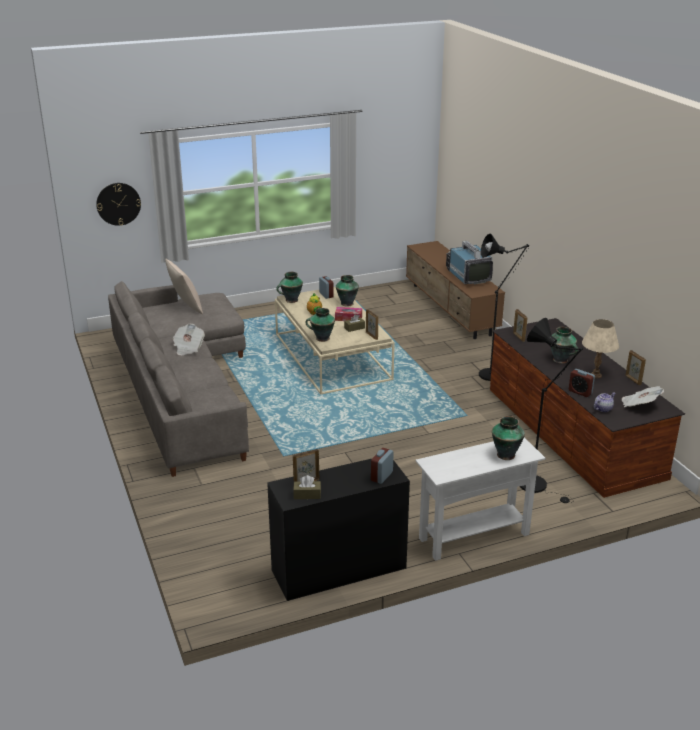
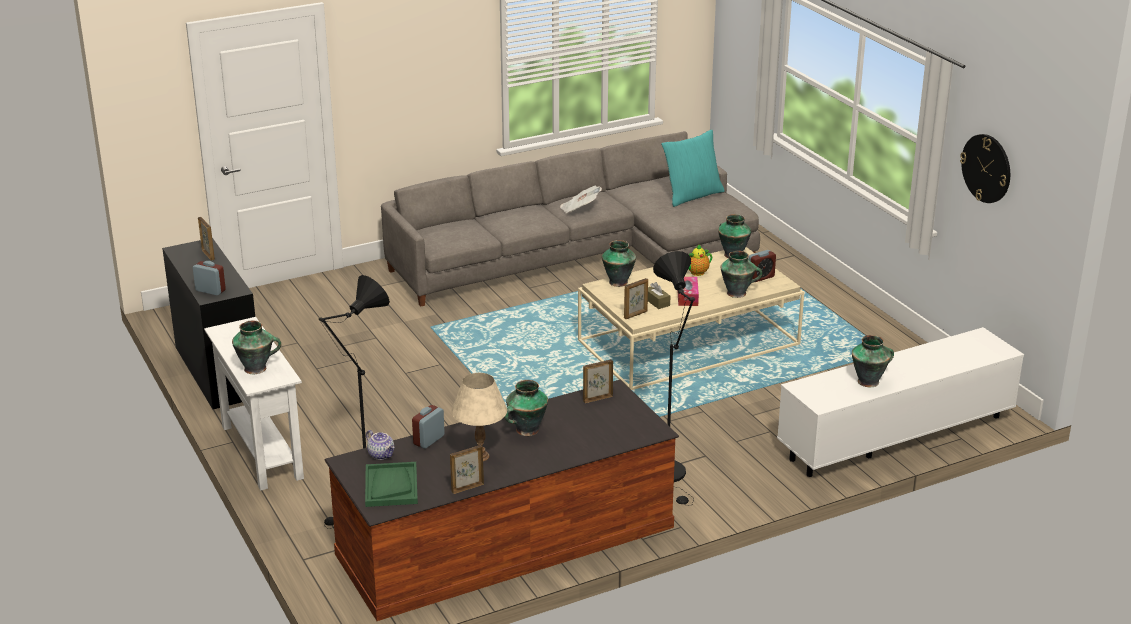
camera: 85 degrees right, 0 degrees up
wall clock [96,183,141,226] -> wall clock moved to [960,134,1010,203]
beige pillow [165,259,203,315] -> turquoise pillow [661,129,724,207]
brown tissue box [293,475,321,499] -> none
brown tv stand [406,241,505,339] -> white tv stand [777,327,1024,477]
television [446,241,493,284] -> vase [852,335,894,387]
newspaper [622,386,664,407] -> green tray [365,462,418,507]

